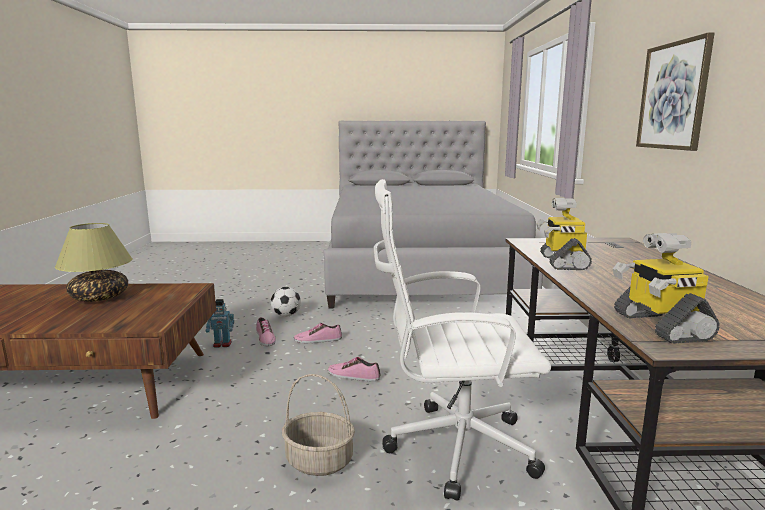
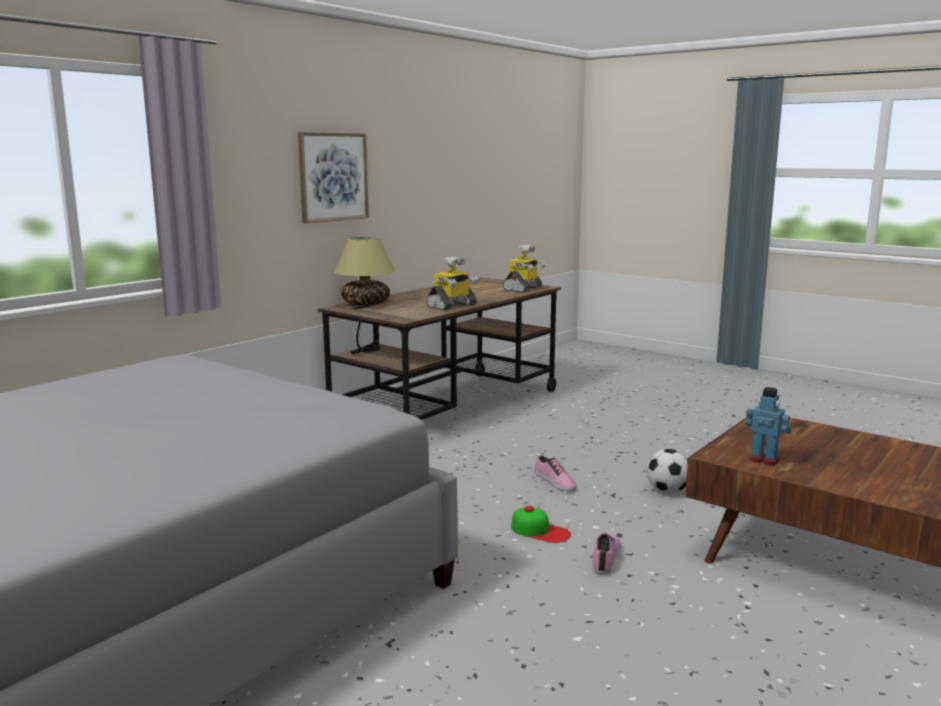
camera: 140 degrees left, 0 degrees up
table lamp [55,223,132,302] -> table lamp moved to [334,237,395,306]
toy robot [206,299,234,348] -> toy robot moved to [745,387,792,465]
football [271,287,301,317] -> football moved to [647,449,688,493]
basket [282,374,355,476] -> none
shoe [294,323,342,343] -> cap [511,506,571,543]
white office chair [374,179,551,501] -> none

